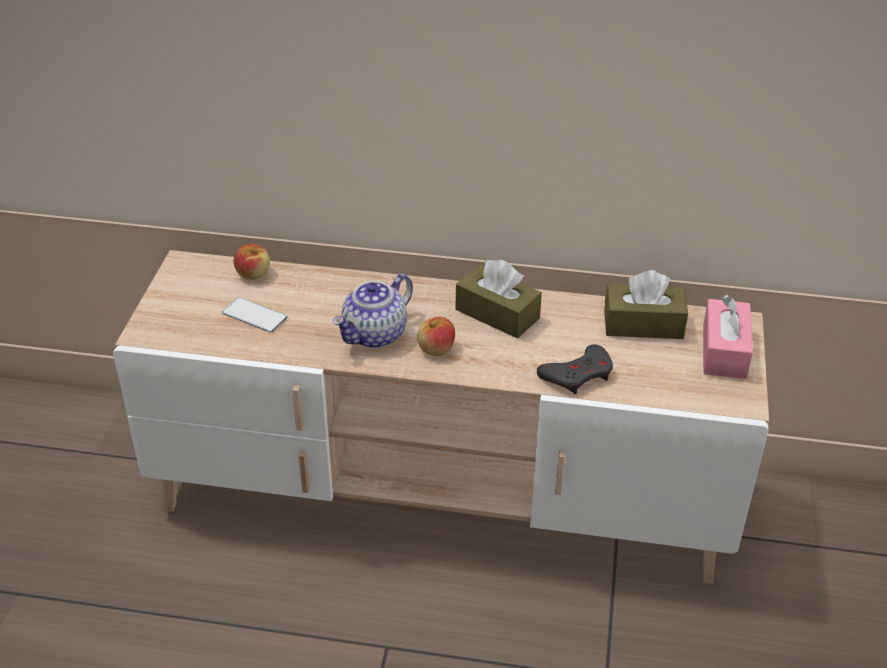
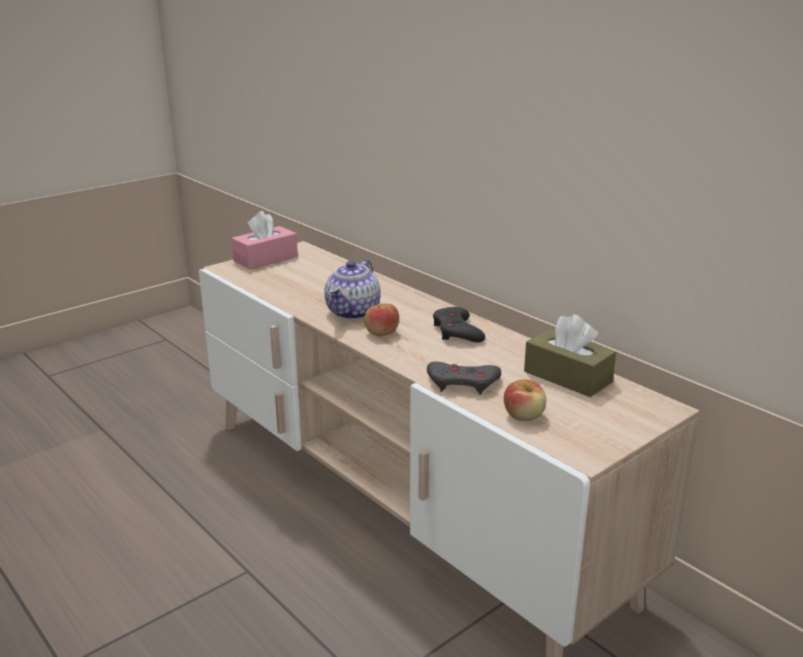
camera: 40 degrees right, 15 degrees down
phone [222,297,288,332] -> none
apple [234,244,270,280] -> apple moved to [504,379,546,421]
teapot [332,274,413,348] -> teapot turned 60 degrees counterclockwise [324,259,381,320]
brown tissue box [456,260,542,339] -> black game controller [433,307,485,343]
pink tissue box [703,295,753,379] -> pink tissue box moved to [231,211,298,270]

